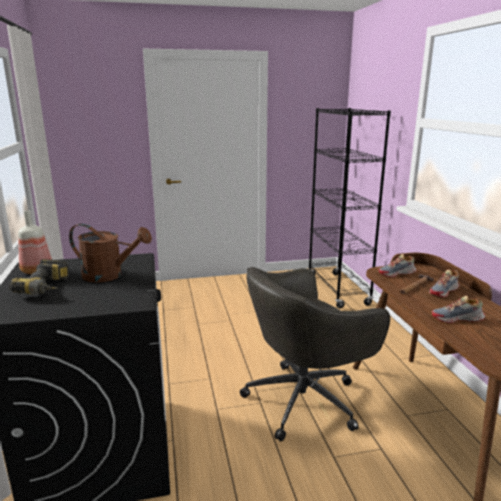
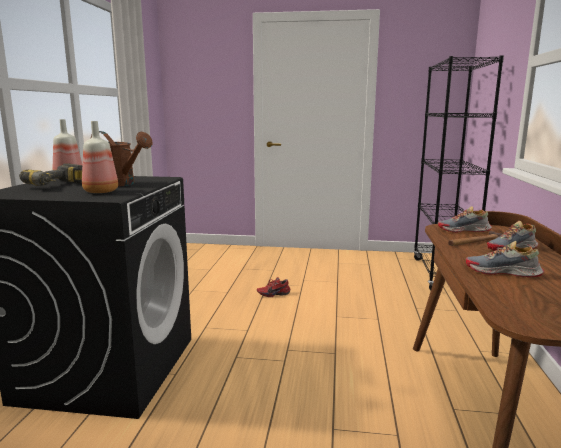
camera: 20 degrees right, 5 degrees down
grey office chair [240,267,390,442] -> none
none -> bottle [82,121,118,193]
none -> red shoe [257,277,290,297]

